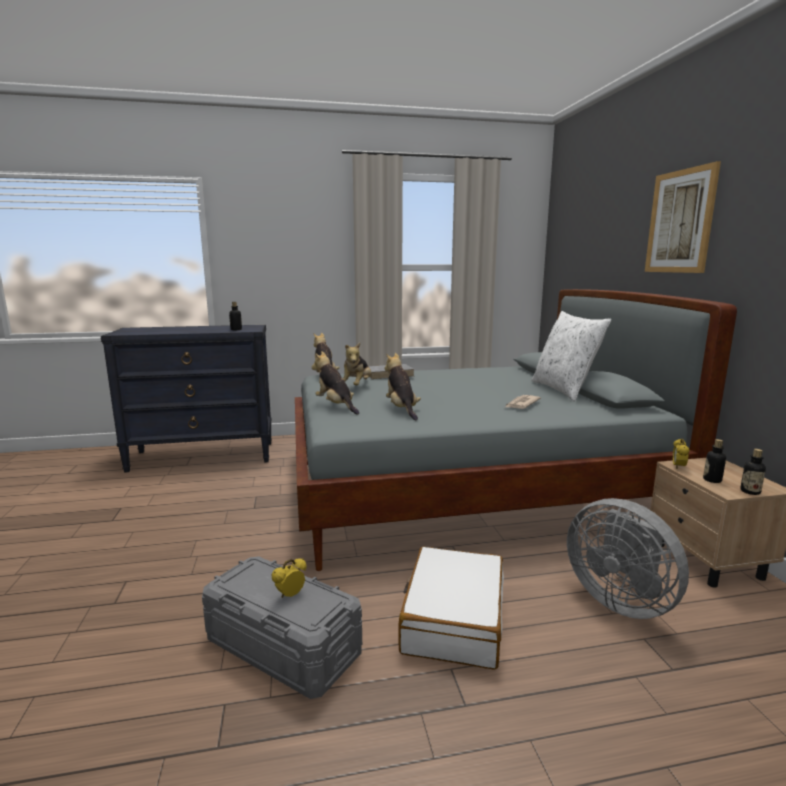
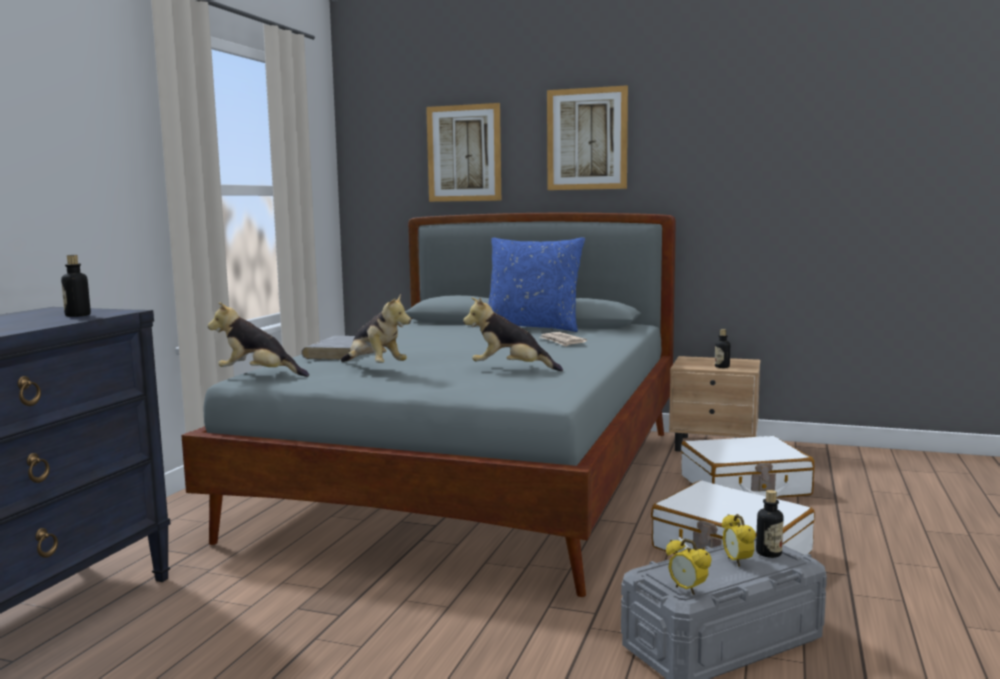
camera: 60 degrees left, 5 degrees down
plush toy [312,351,359,415] -> none
white pillow [531,311,611,402] -> blue pillow [488,237,585,332]
grey fan [567,498,689,619] -> white suitcase [681,436,814,498]
alarm clock [673,438,690,469] -> alarm clock moved to [666,538,711,595]
bottle [740,449,766,495] -> bottle moved to [756,490,784,558]
none -> picture [426,103,501,202]

